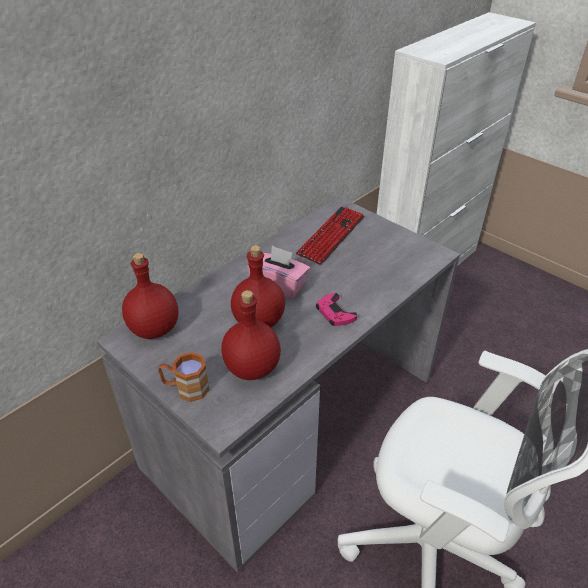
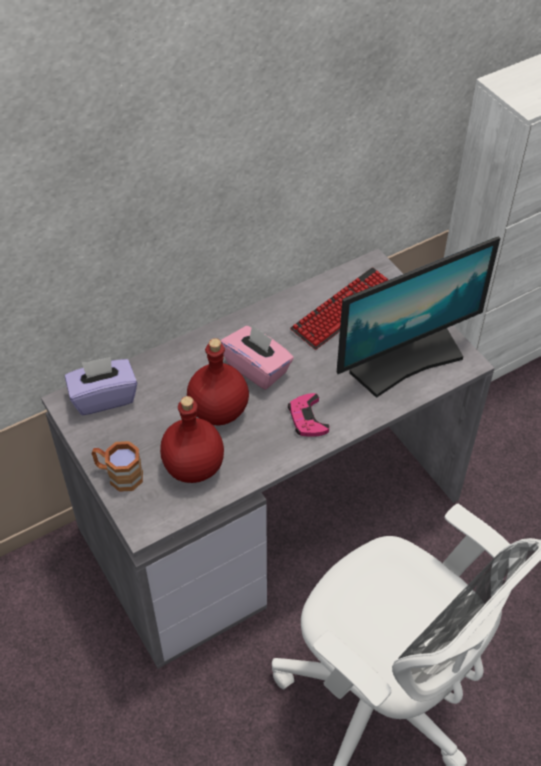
camera: 15 degrees right, 10 degrees up
red bottle [122,253,178,339] -> purple tissue box [65,357,137,415]
none -> monitor [337,237,500,398]

